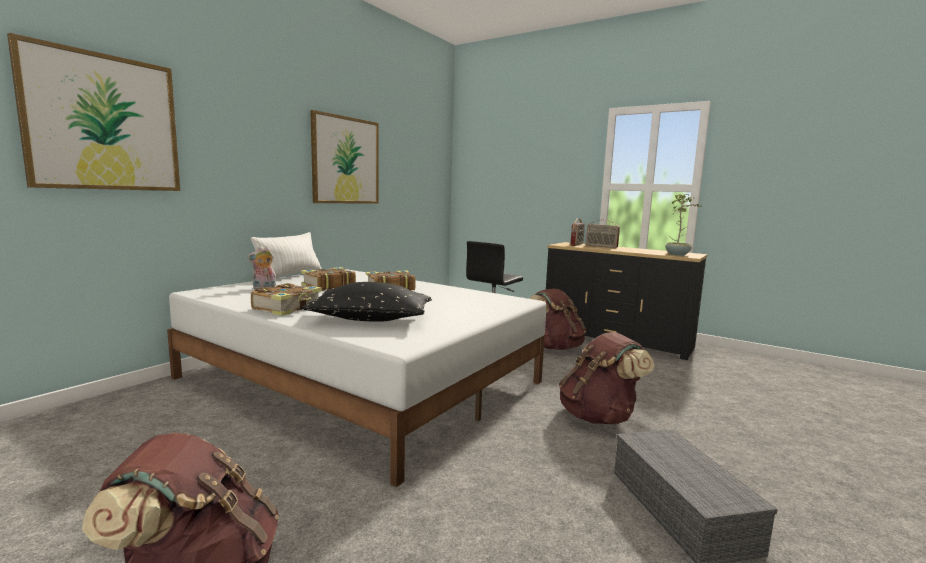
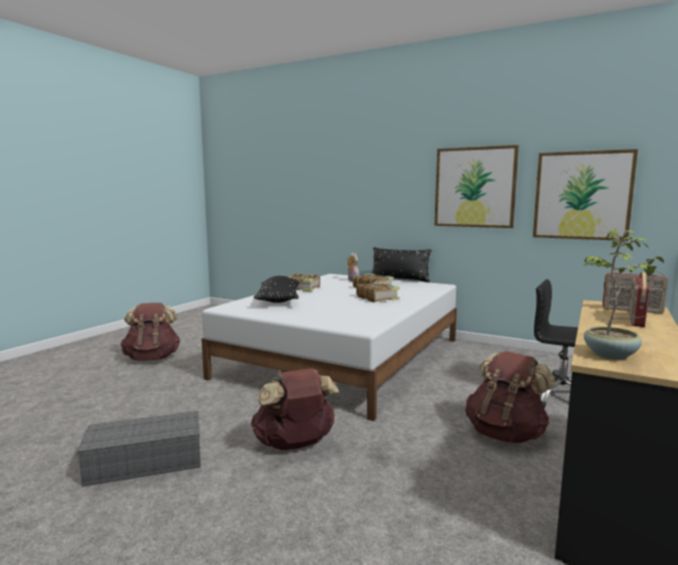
camera: 85 degrees right, 0 degrees up
picture [7,33,180,191] -> picture moved to [533,149,638,241]
white pillow [251,232,322,278] -> black pillow [372,247,432,282]

